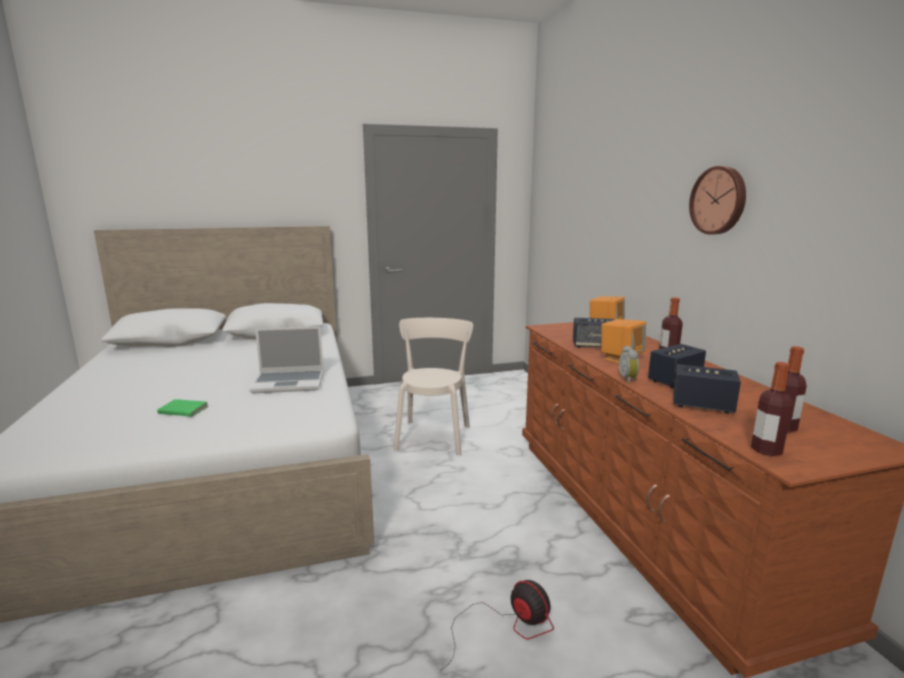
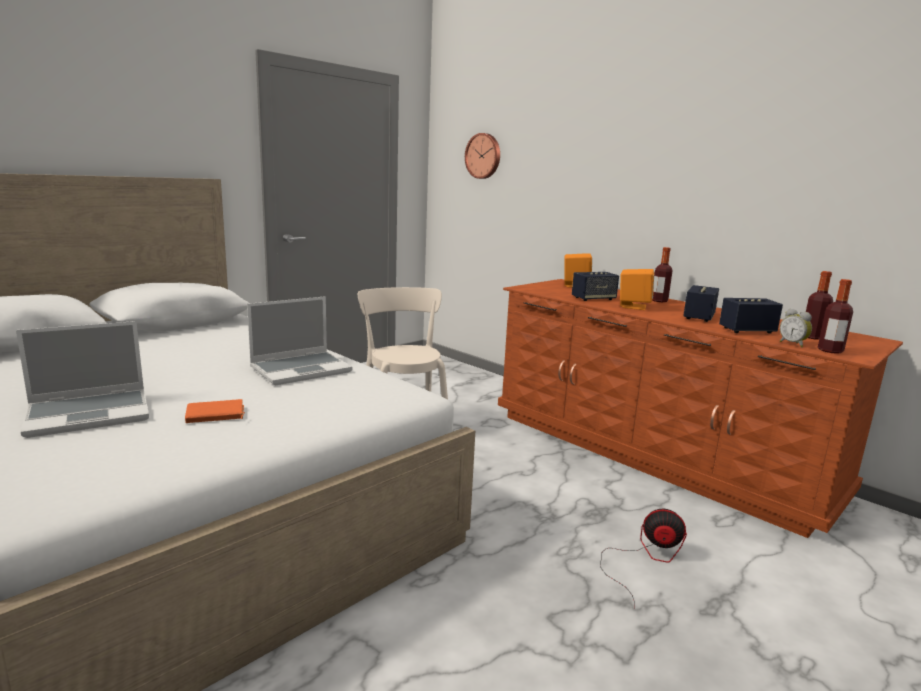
camera: 30 degrees left, 0 degrees up
green book [157,399,209,417] -> orange book [185,399,245,423]
alarm clock [619,346,639,384] -> alarm clock moved to [780,309,812,347]
wall clock [689,166,746,235] -> wall clock moved to [465,133,500,179]
none -> laptop [16,321,149,438]

